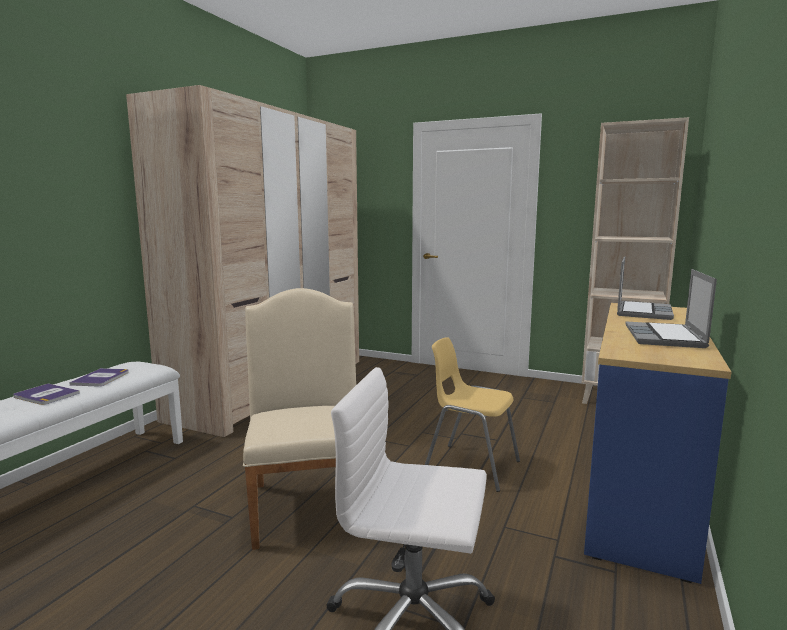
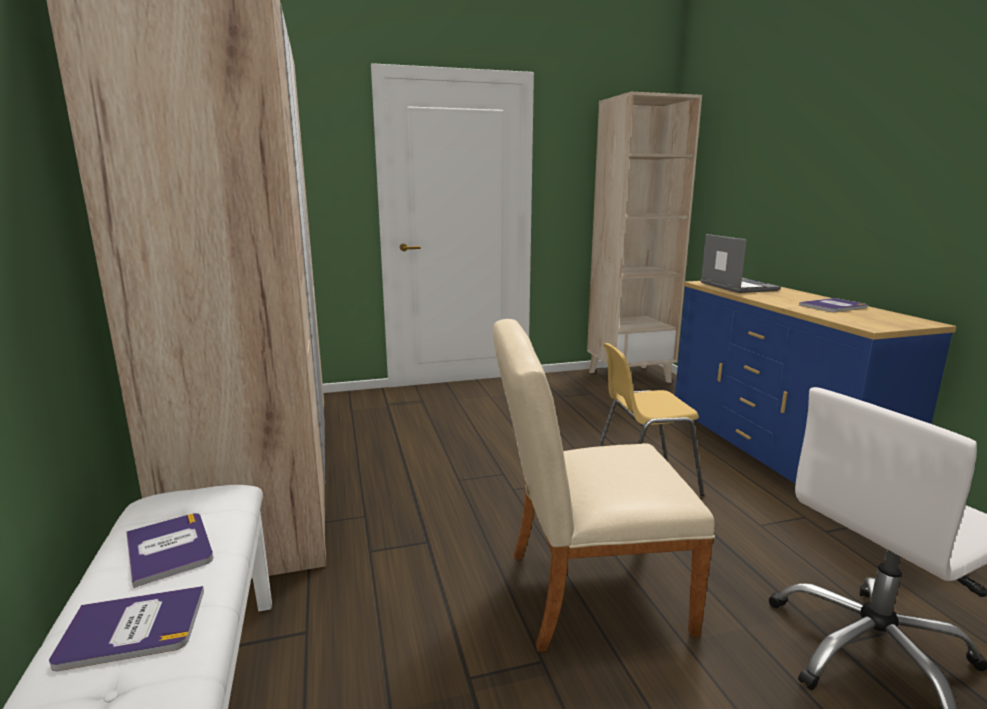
camera: 40 degrees left, 5 degrees up
beige chair [243,288,356,550] -> beige chair turned 45 degrees counterclockwise [493,319,715,652]
laptop [625,269,717,348] -> book [799,298,868,312]

